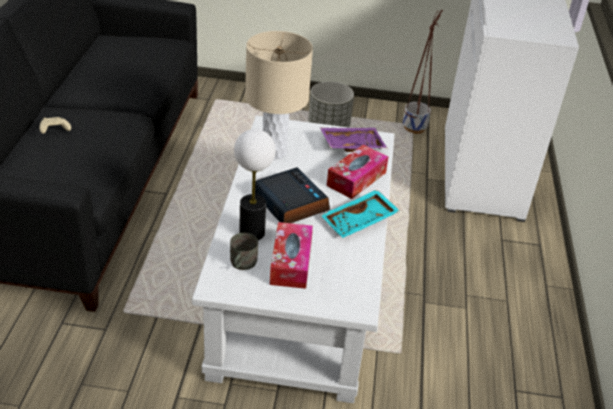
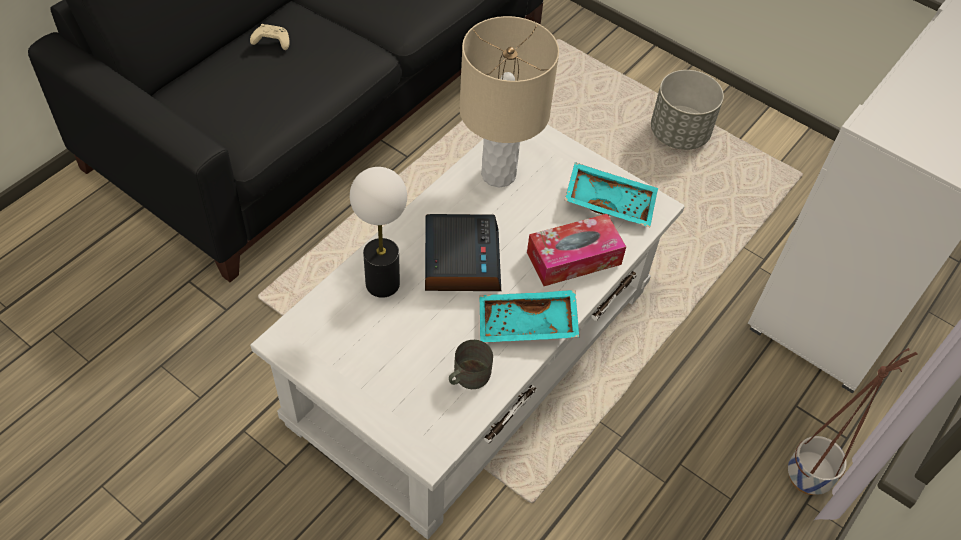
camera: 30 degrees right, 15 degrees up
grey mug [230,233,258,270] -> grey mug moved to [449,340,493,389]
tissue box [270,222,313,289] -> none
purple tray [320,128,387,152] -> turquoise tray [565,162,658,227]
planter [403,10,443,134] -> planter moved to [788,348,918,495]

